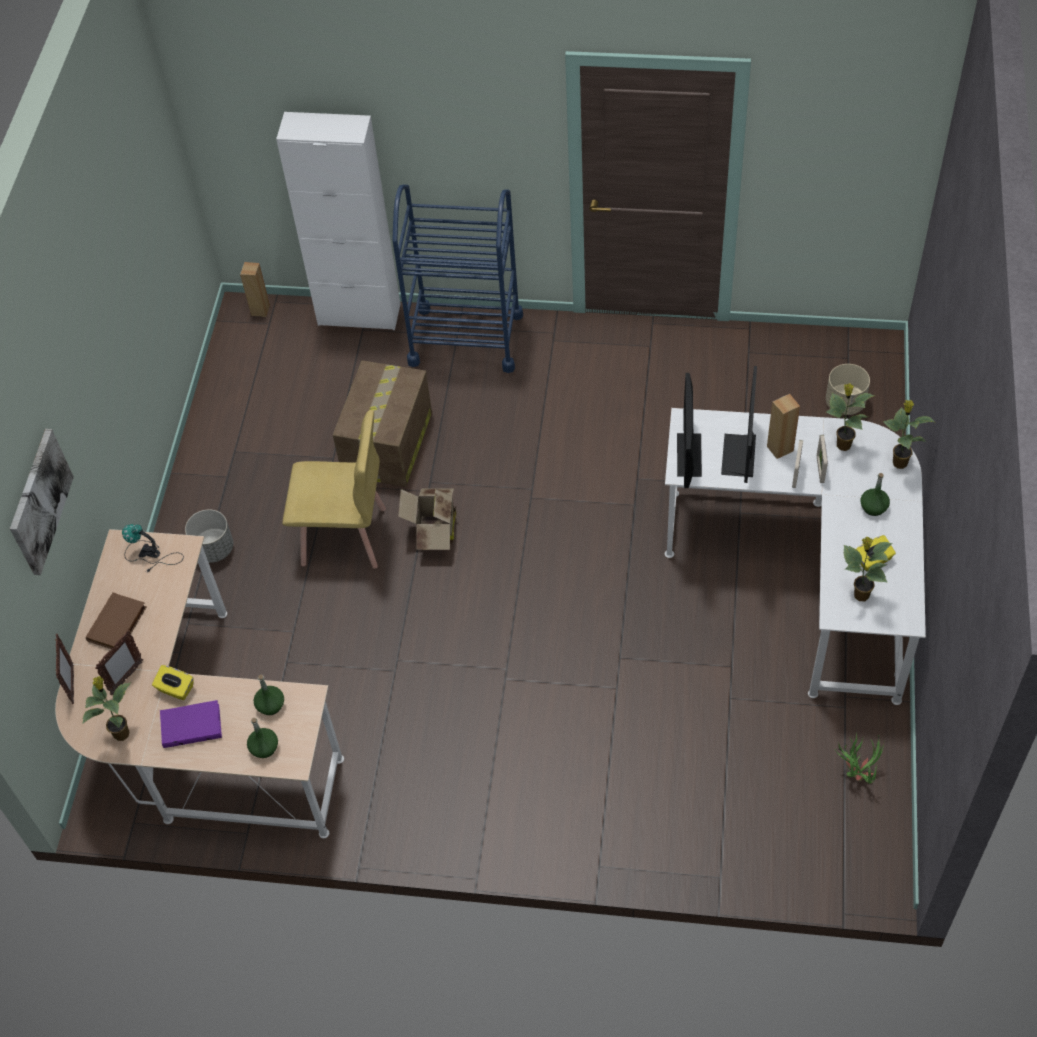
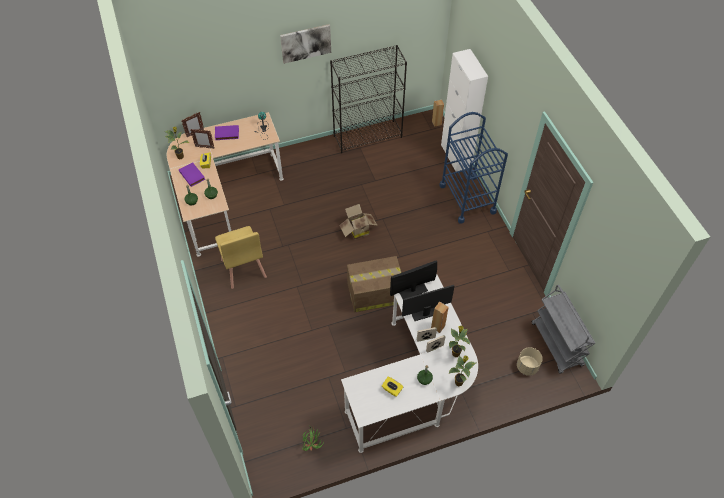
camera: 60 degrees right, 0 degrees up
picture [10,429,74,575] -> picture moved to [280,24,331,64]
brown book [86,592,147,649] -> purple book [215,125,239,140]
grey planter [185,509,233,563] -> none
yellow chair [282,410,386,569] -> yellow chair moved to [215,226,267,289]
cardboard box [333,360,432,487] -> cardboard box moved to [347,256,401,312]
potted plant [844,537,893,601] -> none
none -> black bookcase [330,45,407,153]
none -> grey cart [531,285,595,374]

